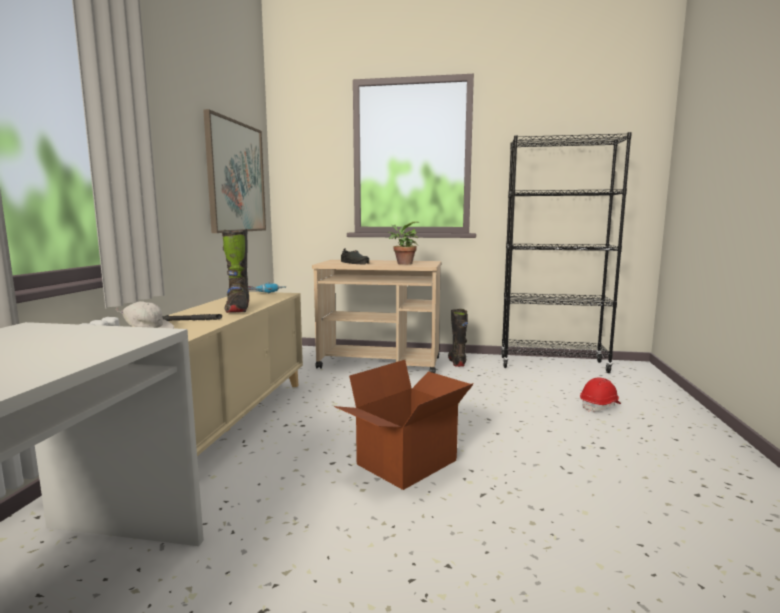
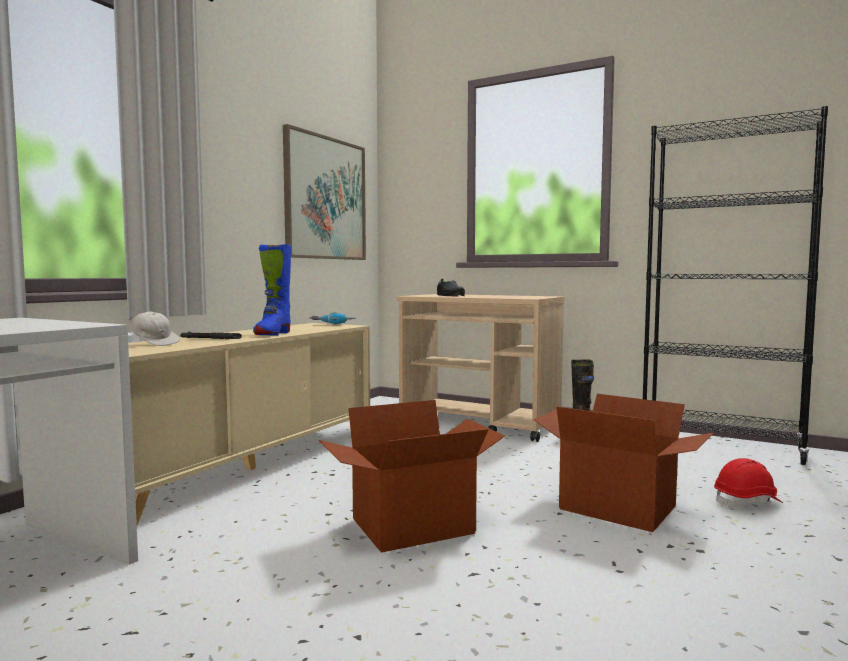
camera: 20 degrees right, 5 degrees down
black boot [222,229,249,313] -> blue boot [253,244,291,336]
potted plant [388,222,420,265] -> none
none -> cardboard box [533,394,714,532]

